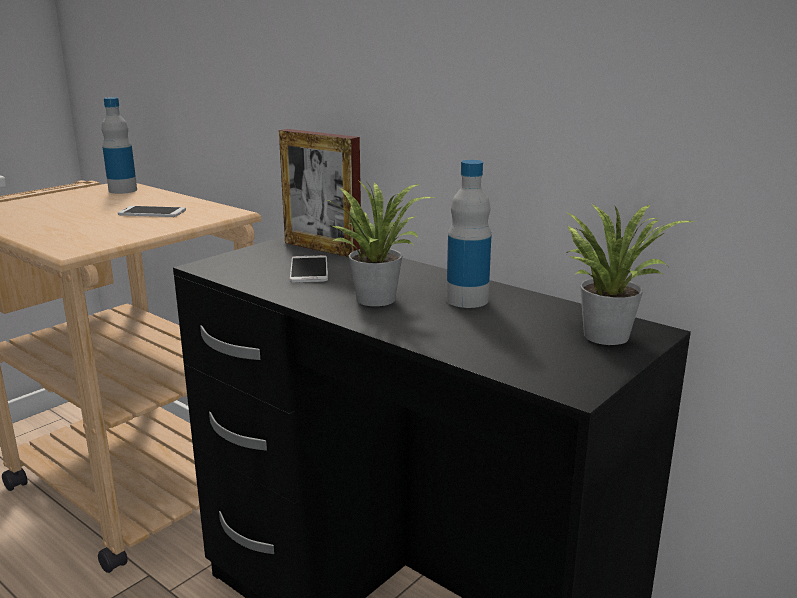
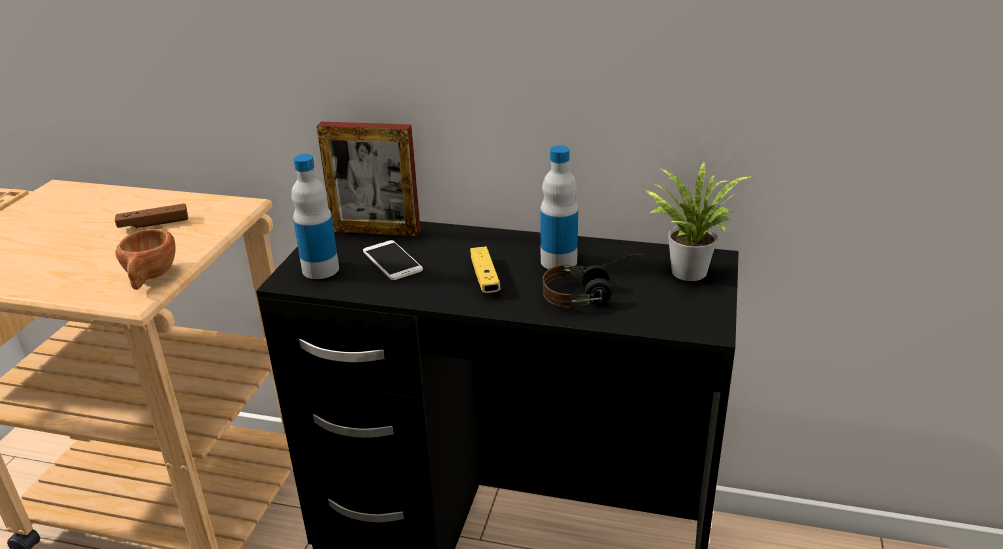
camera: 25 degrees left, 10 degrees up
bottle [102,97,137,194] -> bottle moved to [292,154,339,279]
phone [118,206,186,217] -> brown game controller [115,203,188,228]
potted plant [327,180,437,306] -> yellow game controller [470,246,501,293]
none -> brown cup [115,229,176,290]
none -> headphones [543,254,643,308]

